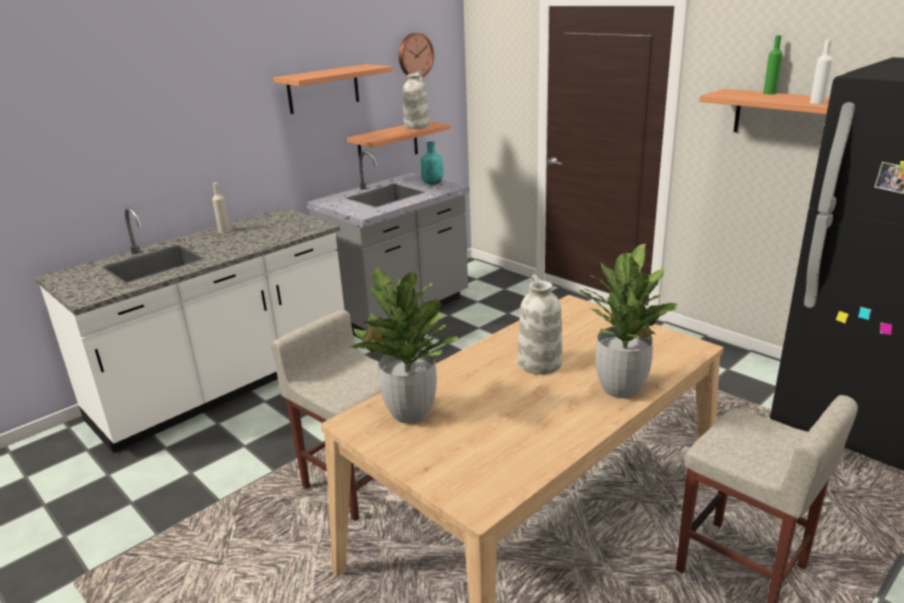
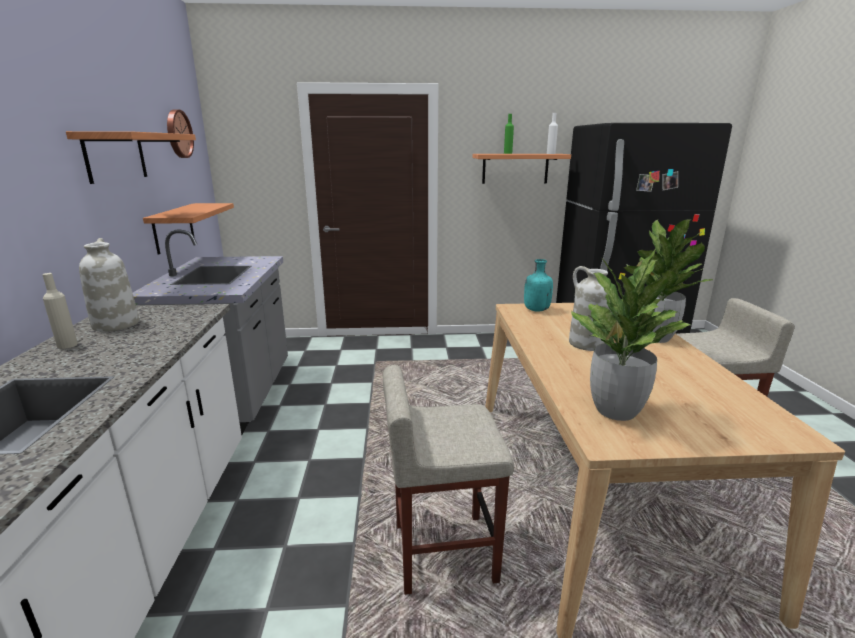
camera: 50 degrees left, 5 degrees down
white vase [403,71,429,129] -> white vase moved to [79,238,139,332]
turquoise bottle [421,141,443,185] -> turquoise bottle moved to [524,259,553,312]

